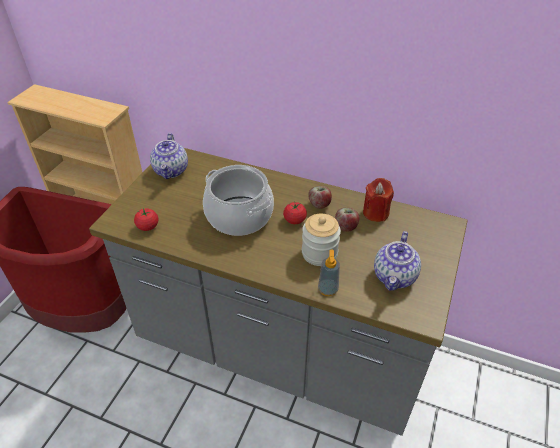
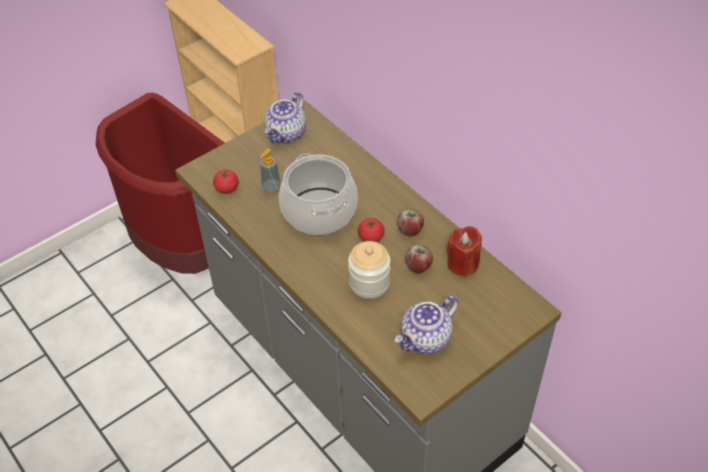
camera: 30 degrees right, 5 degrees up
soap dispenser [318,250,340,296] -> soap dispenser moved to [260,148,281,194]

